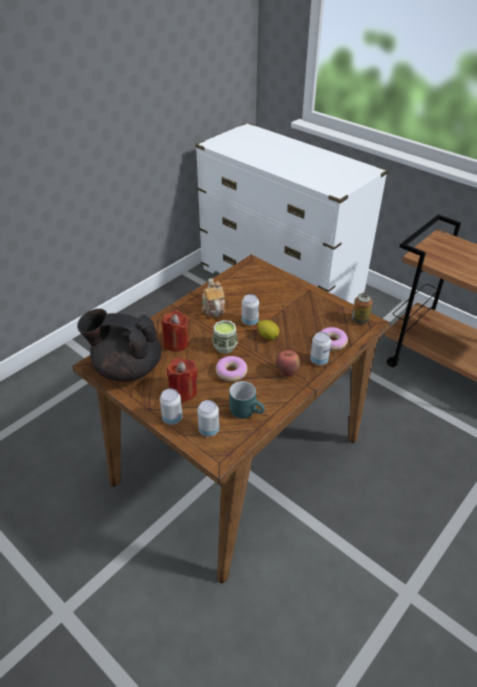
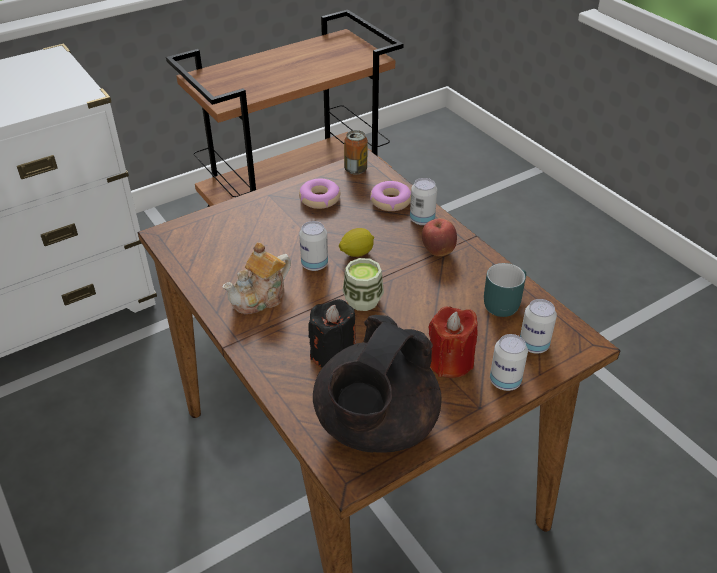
camera: 75 degrees left, 0 degrees up
red candle [161,310,189,352] -> black candle [308,299,356,368]
teapot [202,278,225,317] -> teapot turned 45 degrees counterclockwise [222,242,291,314]
donut [216,356,248,382] -> donut moved to [299,179,340,209]

